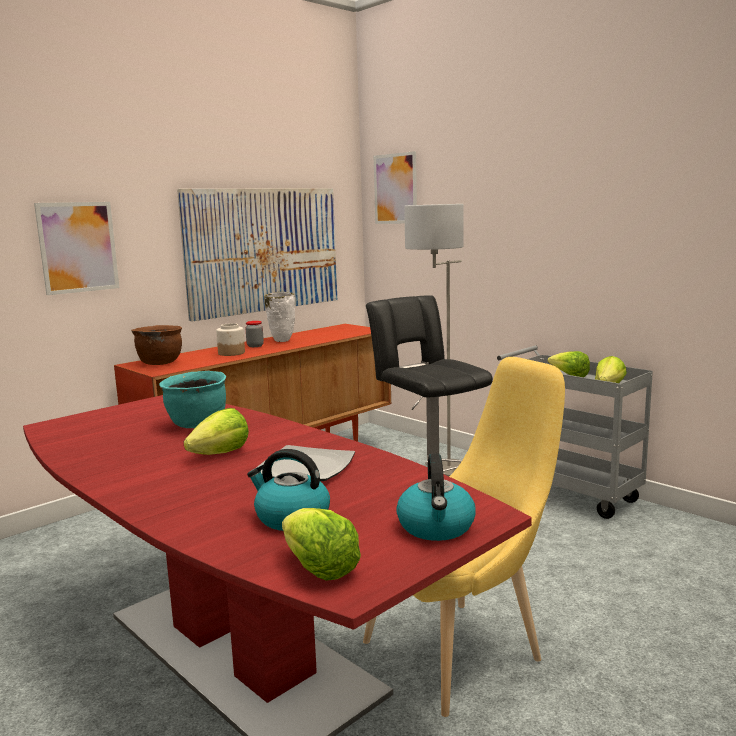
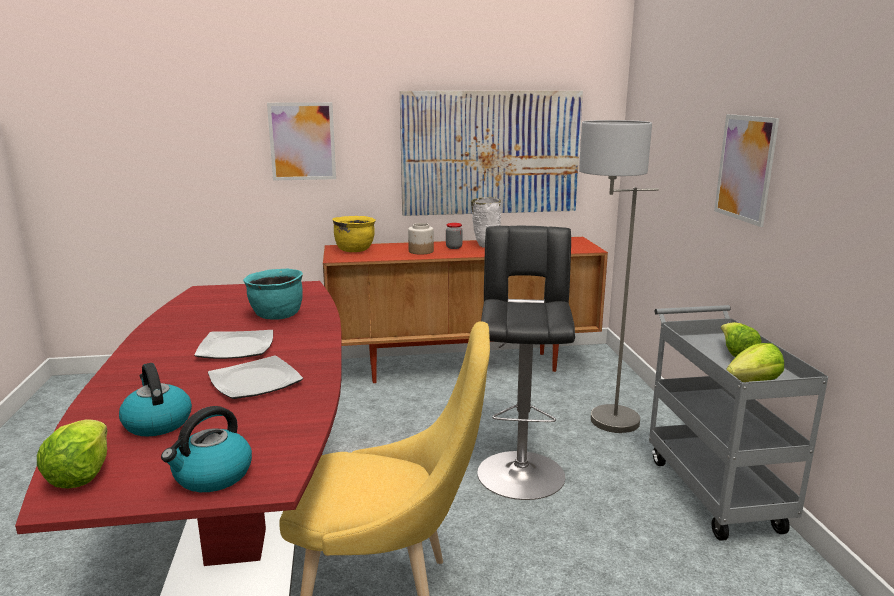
camera: 35 degrees right, 5 degrees up
brown cooking pot [131,325,182,365] -> yellow cooking pot [332,216,376,252]
lettuce [184,408,249,455] -> plate [194,330,273,359]
picture [374,151,417,224] -> picture moved to [714,114,779,227]

